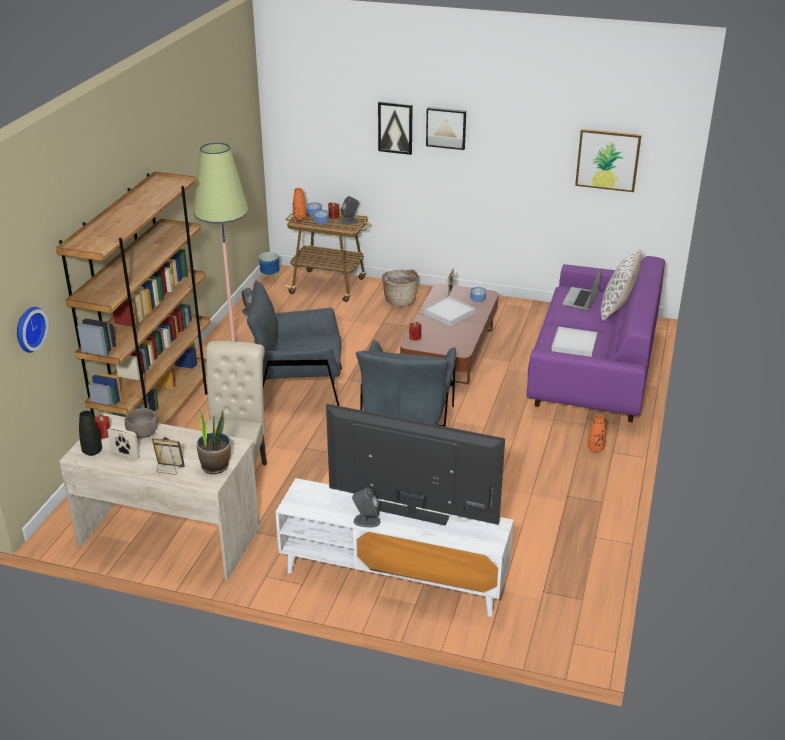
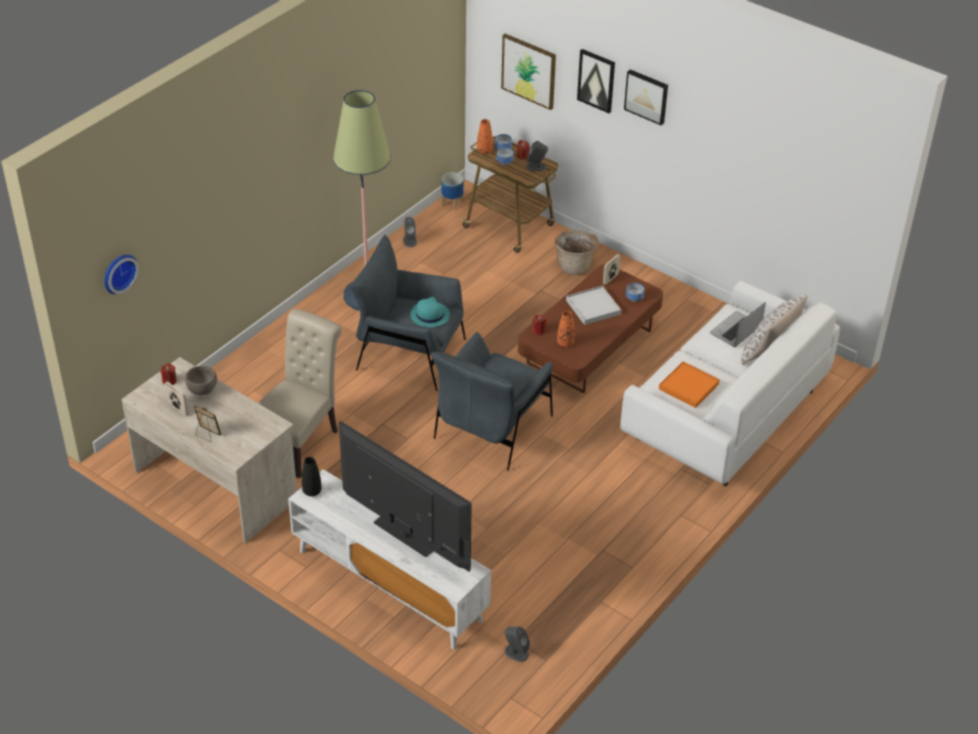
camera: 20 degrees right, 10 degrees up
brown bookcase [56,171,211,424] -> none
black vase [79,411,102,456] -> black vase moved to [302,457,322,496]
potted plant [197,410,231,474] -> none
grey speaker [352,488,380,528] -> grey speaker moved to [504,627,530,662]
purple sofa [527,256,665,422] -> white sofa [620,281,840,486]
white tray [551,327,598,357] -> orange tray [659,362,719,408]
picture [575,129,642,192] -> picture moved to [501,34,556,110]
orange vase [588,415,606,453] -> orange vase moved to [557,311,575,347]
none -> turquoise hat [410,296,450,327]

